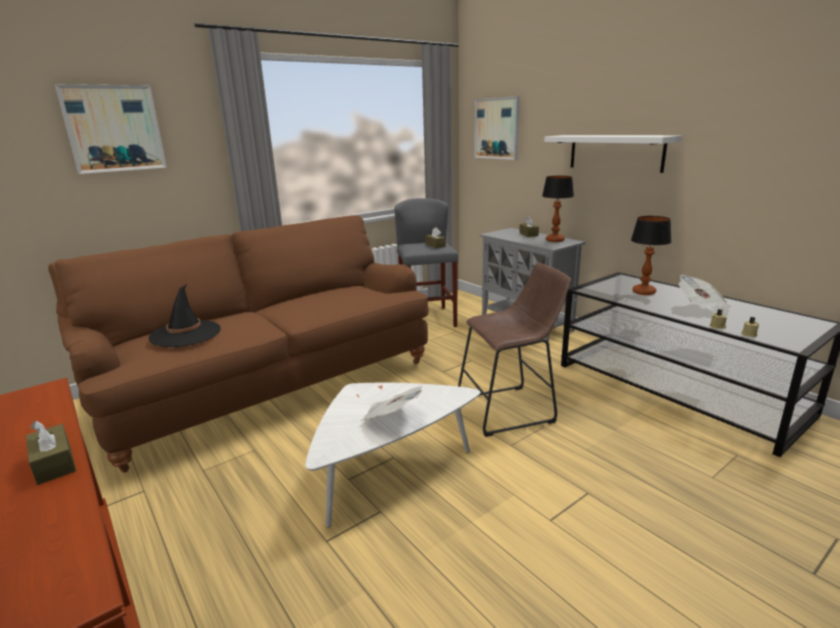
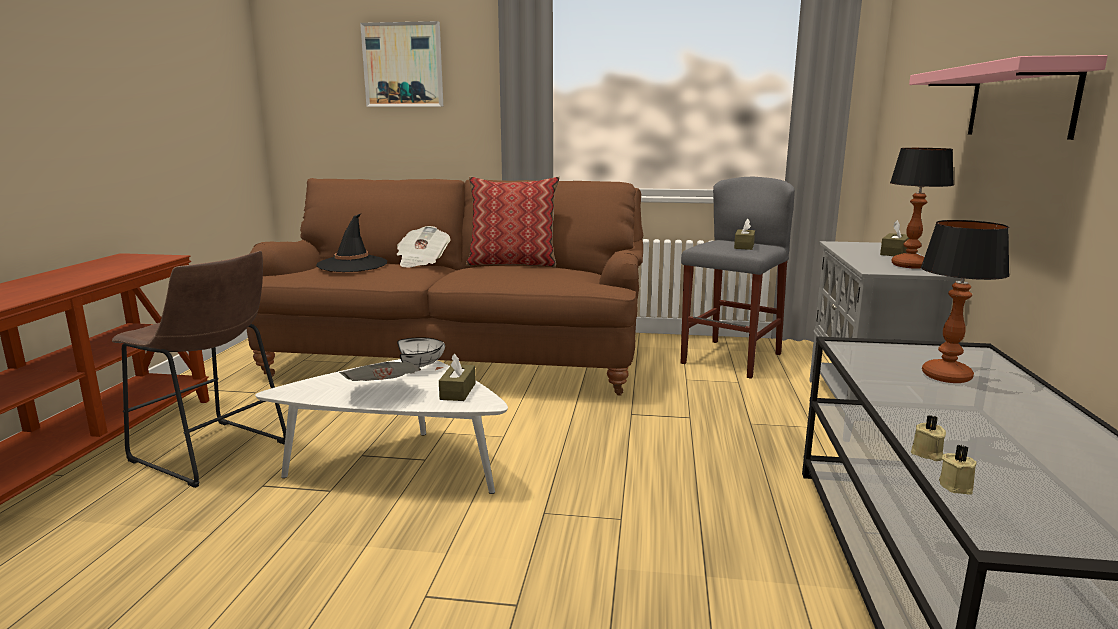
camera: 45 degrees right, 5 degrees down
brown tissue box [26,421,76,485] -> brown tissue box moved to [439,354,476,401]
brown stool [458,263,571,437] -> brown stool moved to [112,251,286,488]
picture [474,96,520,160] -> none
white shelf [544,135,682,173] -> pink shelf [909,55,1108,140]
newspaper [679,275,731,317] -> newspaper moved to [396,226,450,268]
none -> white bowl [397,337,445,368]
none -> pillow [466,177,560,267]

